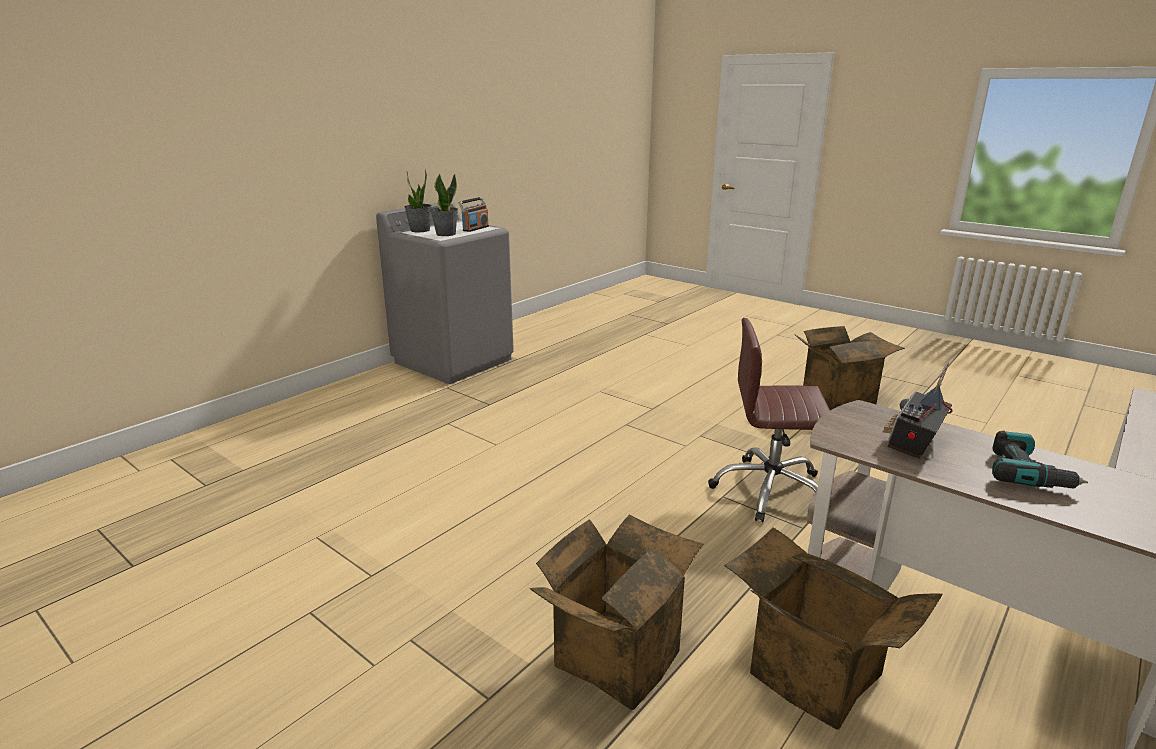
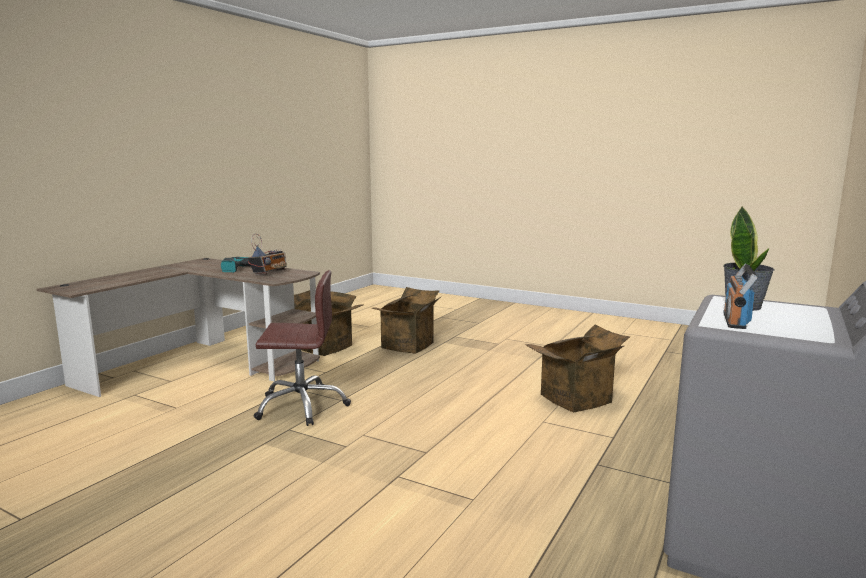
camera: 170 degrees right, 10 degrees down
potted plant [405,169,431,232] -> none
cardboard box [794,326,905,410] -> cardboard box moved to [525,325,630,413]

